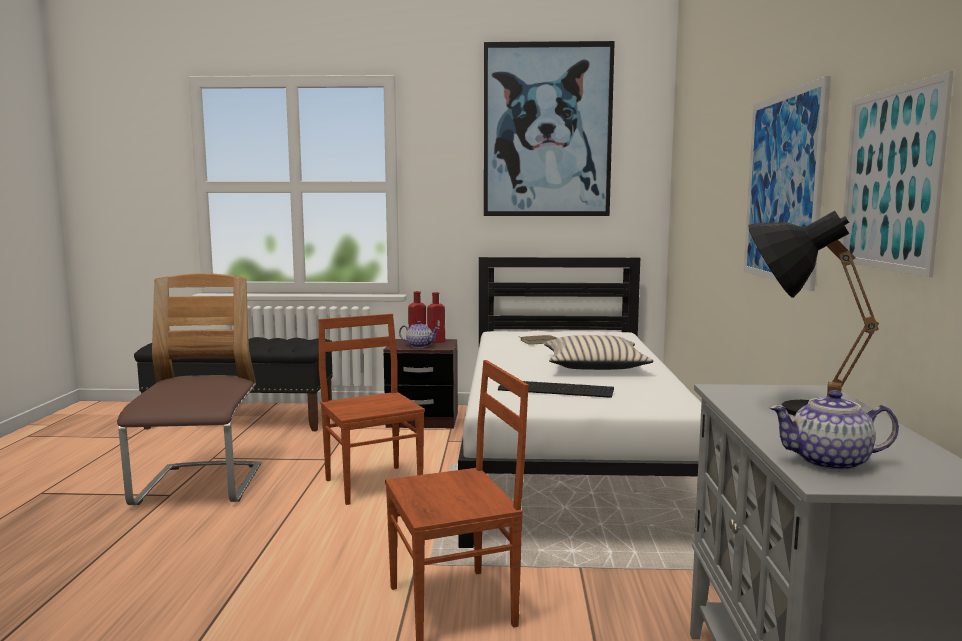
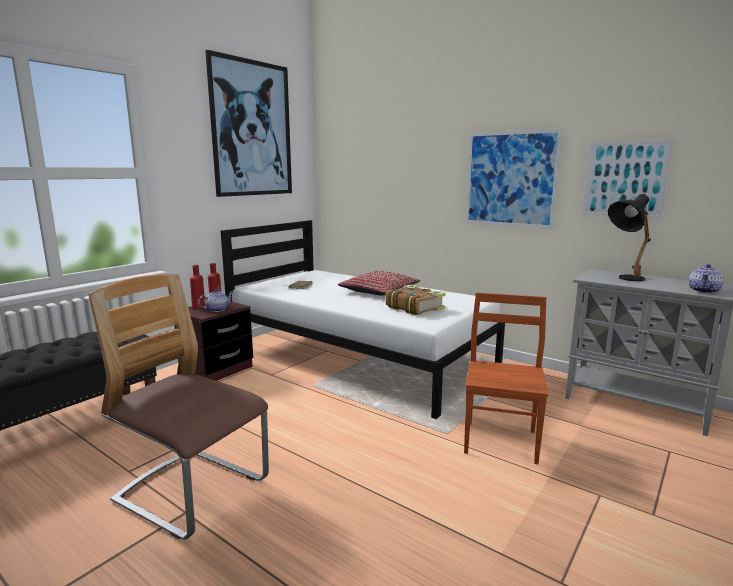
camera: 55 degrees left, 5 degrees up
brown chair [319,314,425,505] -> none
keyboard [498,381,614,398] -> book [385,285,446,315]
beige pillow [544,335,654,370] -> red pillow [338,271,420,296]

